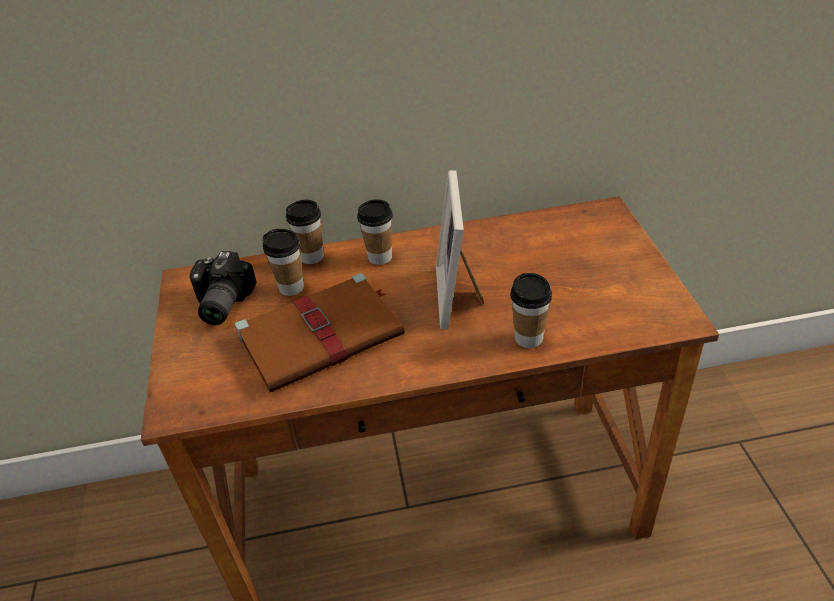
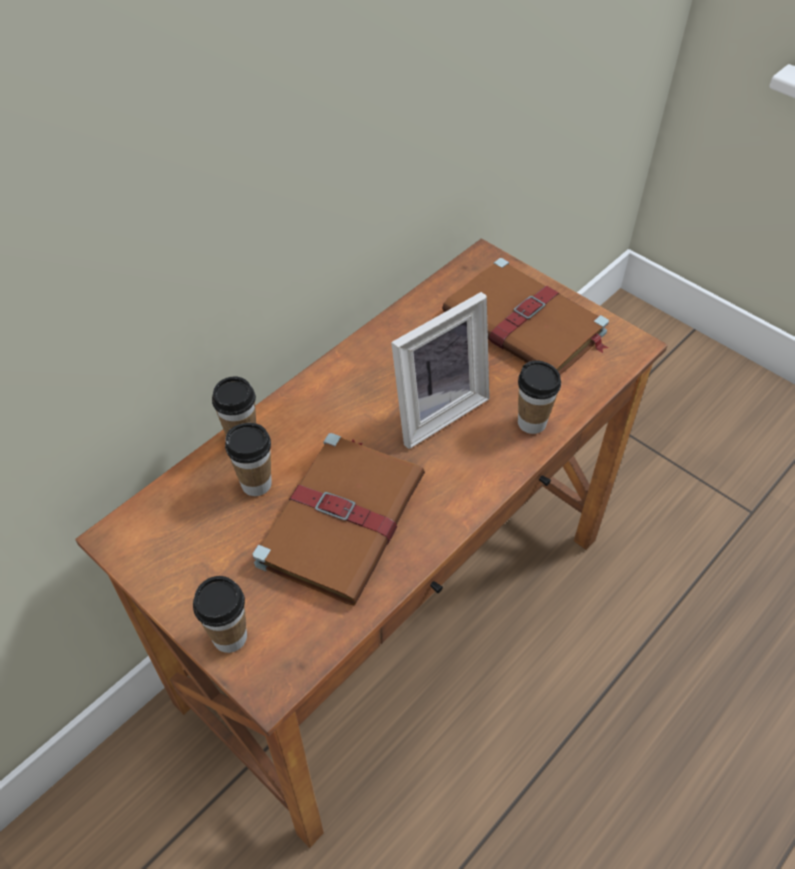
camera: 40 degrees left, 10 degrees up
camera [189,251,257,325] -> none
cup [357,199,393,265] -> cup moved to [193,576,247,653]
picture frame [436,170,484,330] -> picture frame turned 90 degrees counterclockwise [391,292,489,449]
none -> brown book [442,258,609,374]

